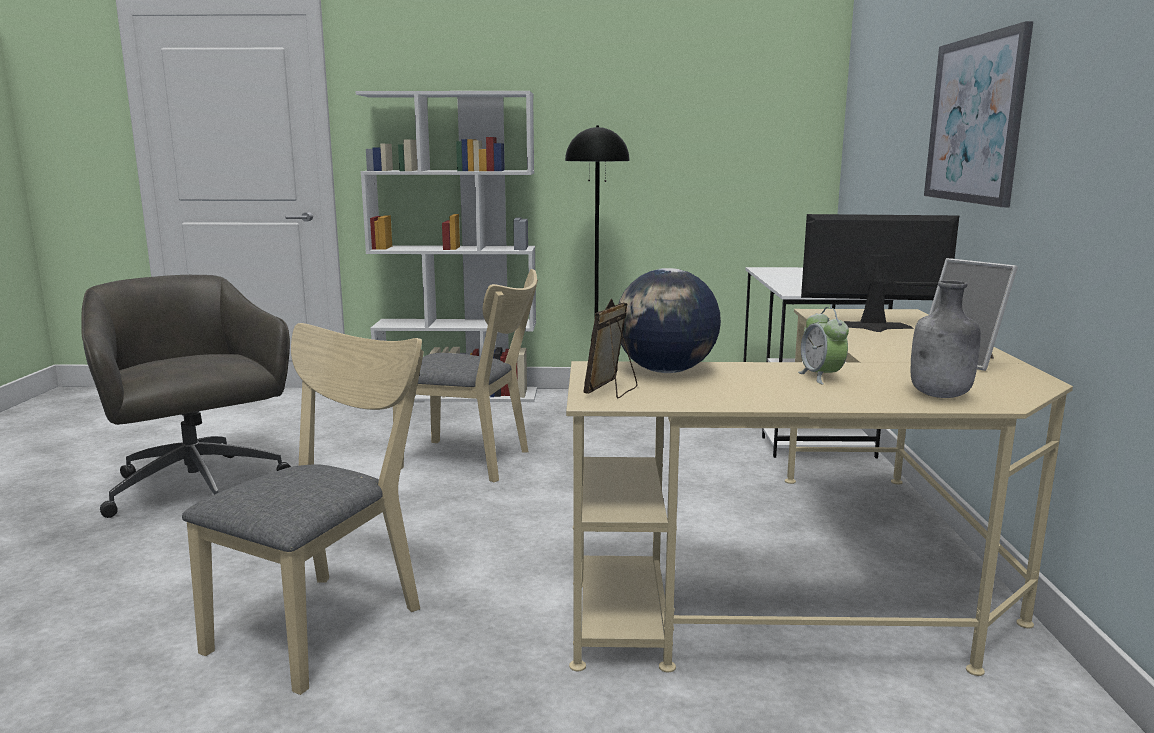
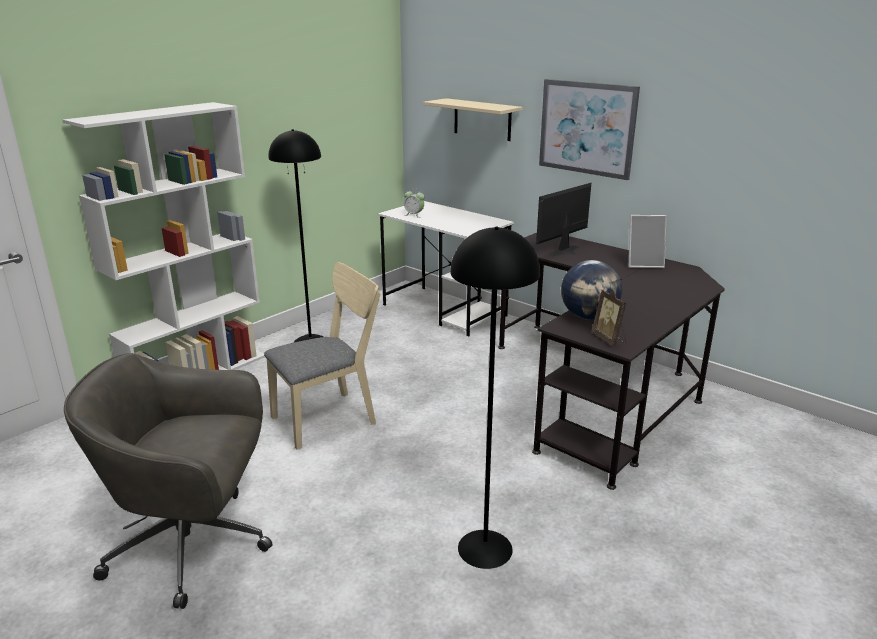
camera: 50 degrees left, 10 degrees up
beige chair [182,323,424,695] -> black floor lamp [450,226,540,569]
beige desk [566,309,1073,676] -> black desk [498,233,725,490]
alarm clock [798,307,849,384] -> alarm clock moved to [404,188,425,218]
grey bottle [911,280,981,398] -> none
none -> beige shelf [423,98,523,141]

